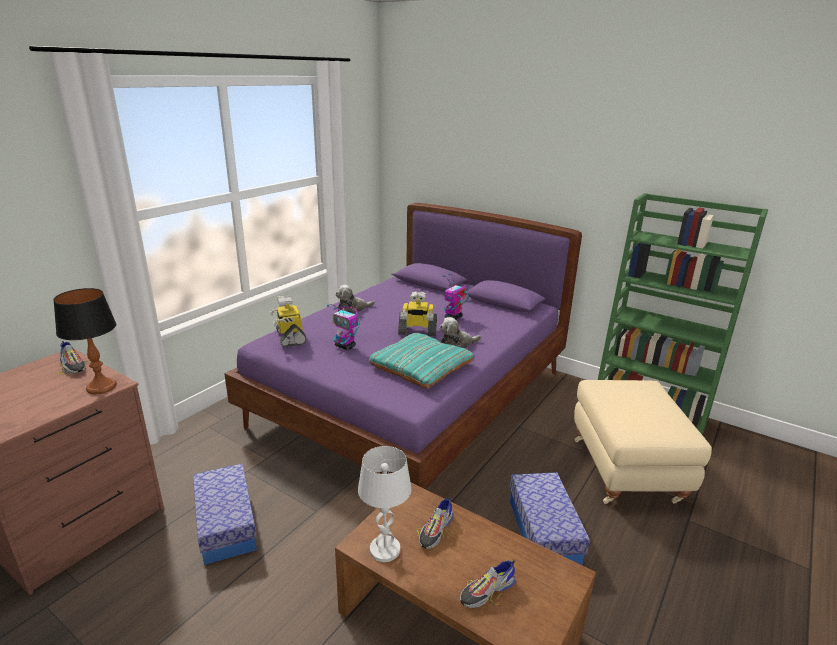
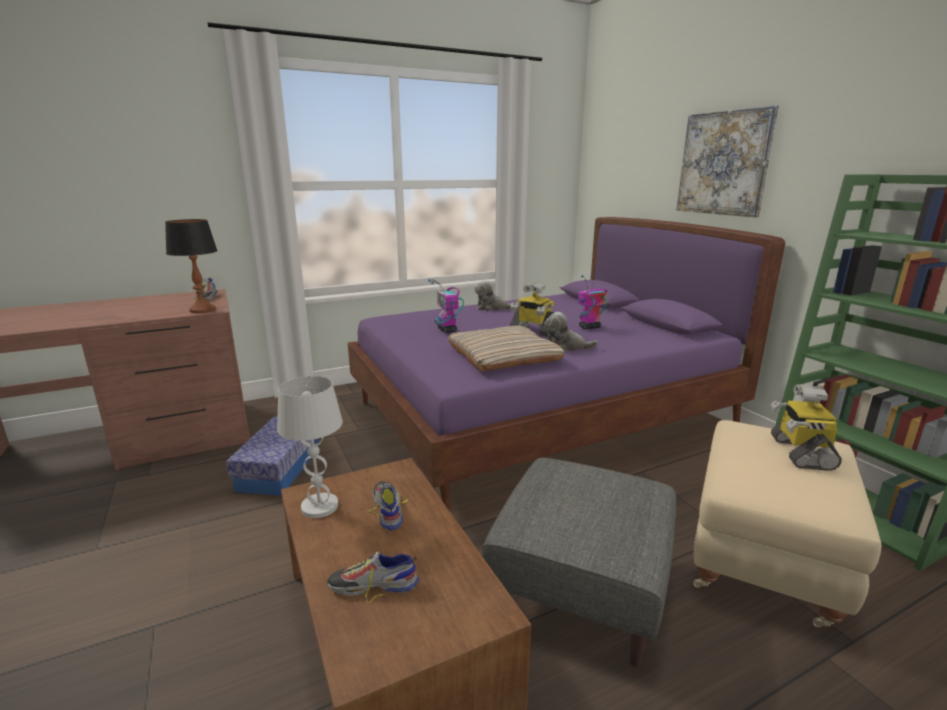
camera: 30 degrees right, 5 degrees down
toy robot [270,296,307,347] -> toy robot moved to [770,384,842,471]
turquoise pillow [369,333,474,389] -> beige pillow [447,326,565,371]
shoe [417,496,454,549] -> shoe turned 105 degrees clockwise [369,481,408,531]
storage box [510,472,590,565] -> grey ottoman [482,458,676,667]
none -> picture [677,105,779,217]

